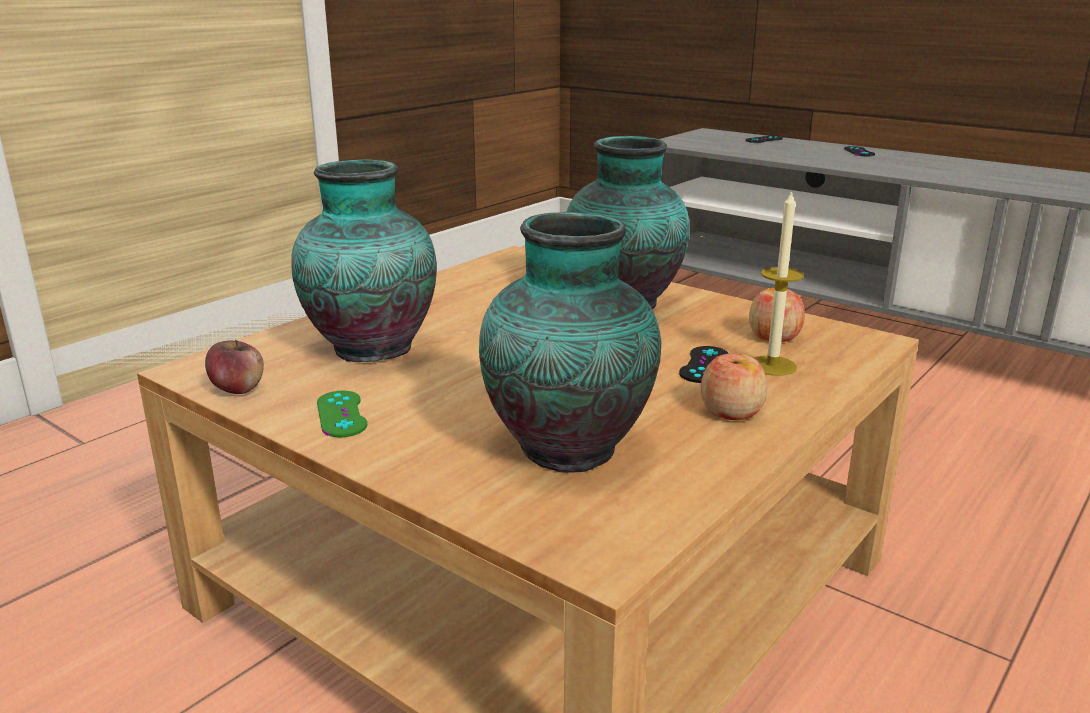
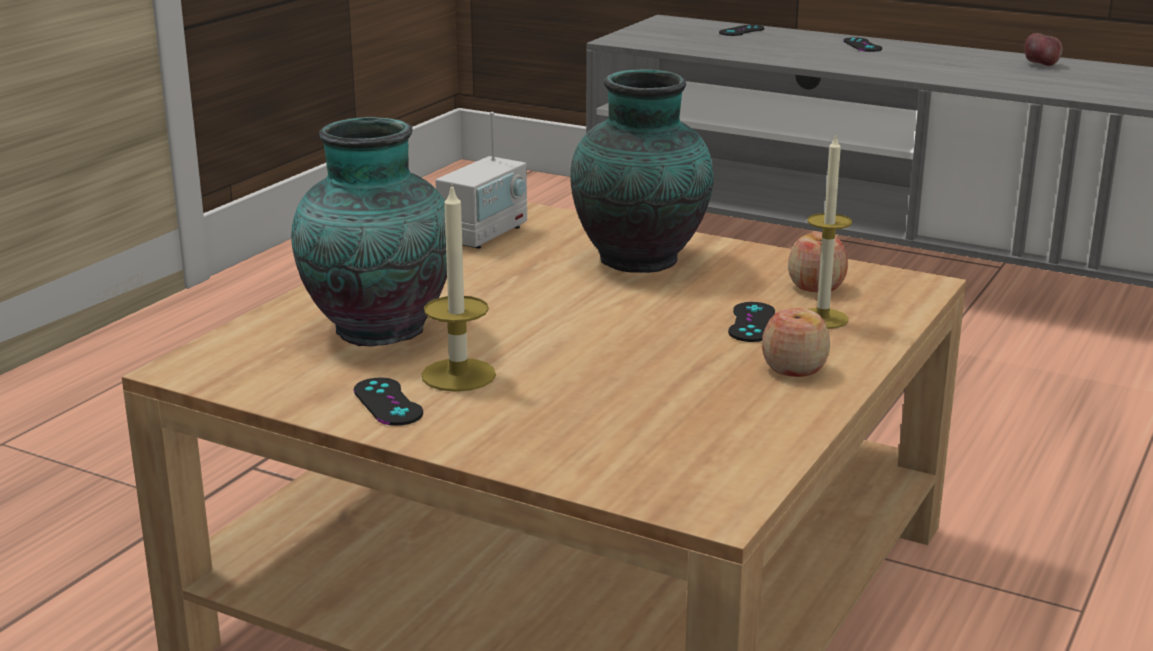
camera: 10 degrees left, 0 degrees up
apple [205,340,264,394] -> apple moved to [1024,30,1063,66]
green game controller [317,391,367,437] -> black game controller [354,378,423,426]
vase [479,212,661,473] -> none
none -> candle [421,183,496,392]
none -> radio [435,112,527,249]

